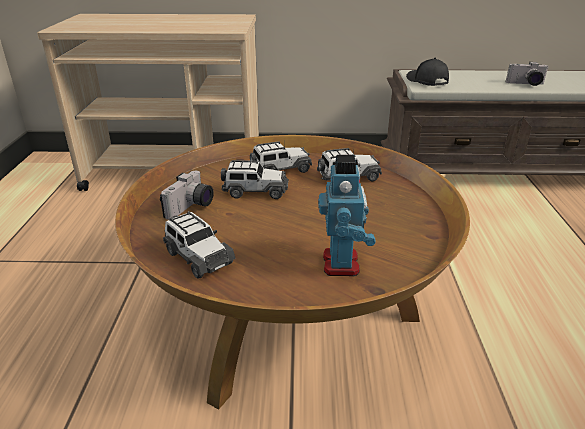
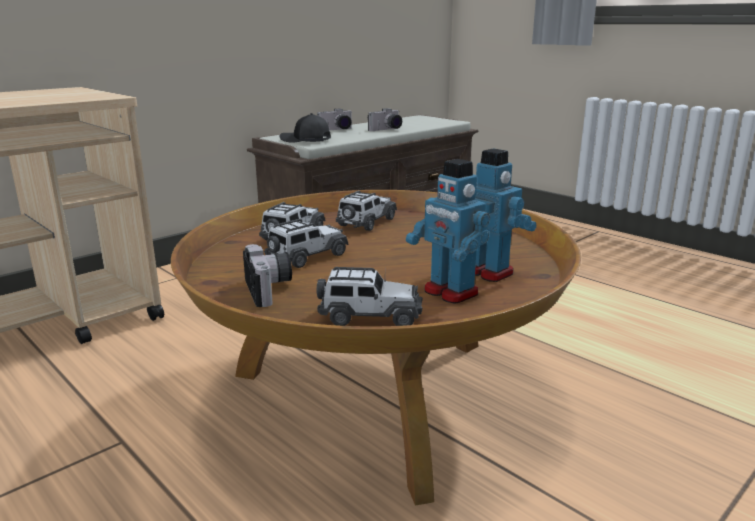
camera: 45 degrees left, 10 degrees down
none -> camera [317,109,353,130]
none -> toy robot [406,159,490,304]

